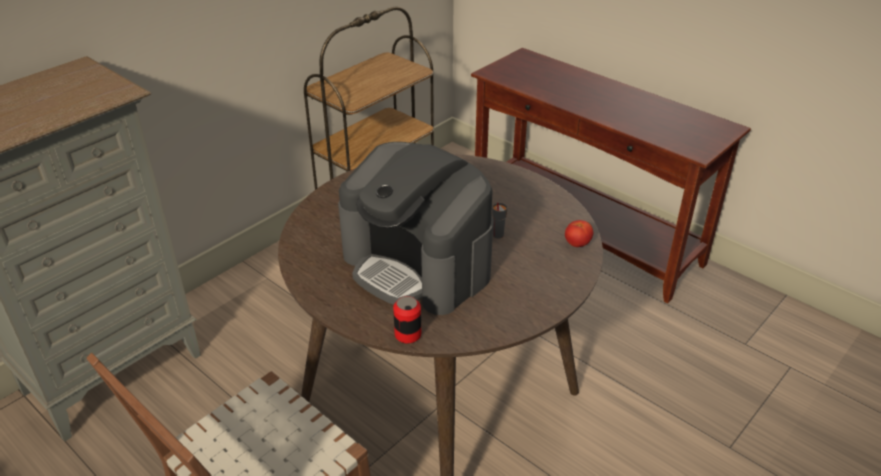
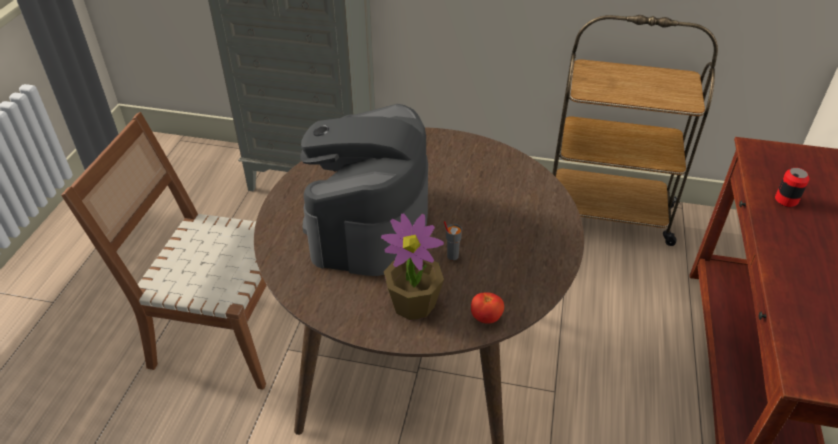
camera: 60 degrees right, 5 degrees up
can [393,296,421,344] -> can moved to [775,168,810,207]
none -> potted plant [381,213,444,320]

